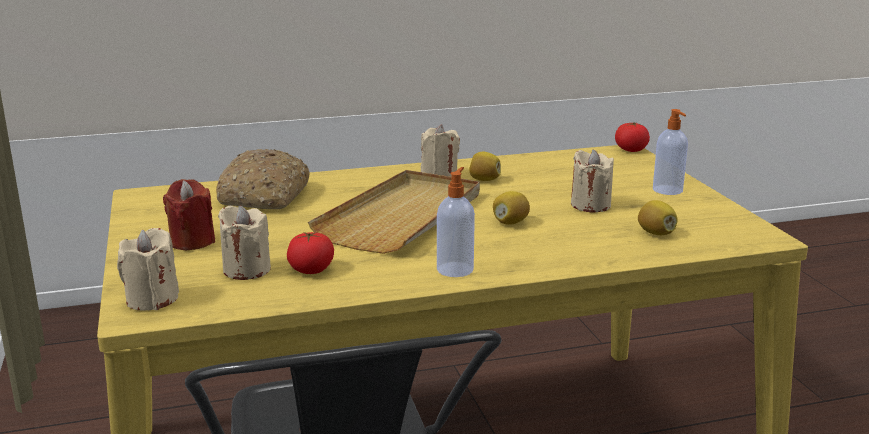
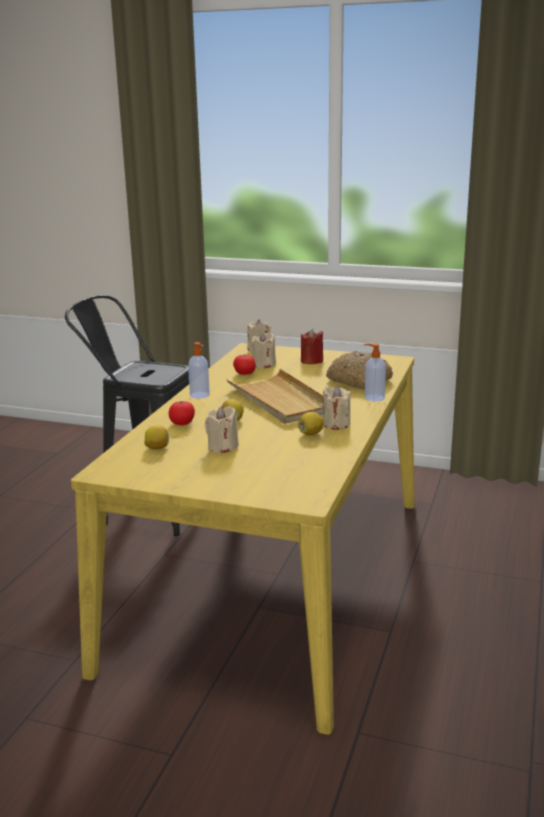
camera: 125 degrees right, 0 degrees up
tomato [615,123,650,152] -> tomato moved to [169,401,195,425]
soap dispenser [653,109,688,195] -> soap dispenser moved to [364,344,386,401]

